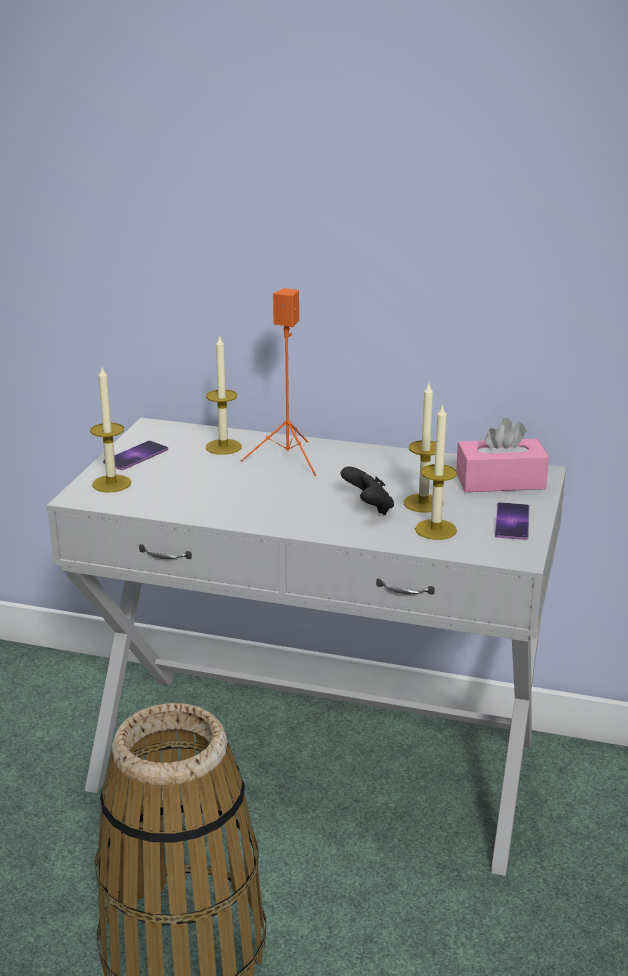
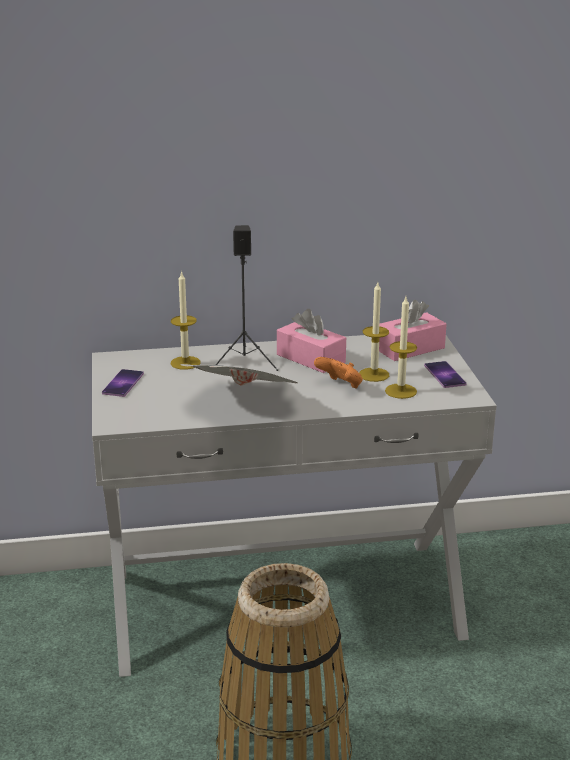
camera: 25 degrees left, 0 degrees up
candle [90,367,131,492] -> none
orange speaker [241,288,316,476] -> black speaker [215,225,278,371]
black game controller [341,466,394,515] -> orange game controller [314,357,363,389]
none -> newspaper [180,364,298,386]
none -> pink tissue box [277,309,346,373]

